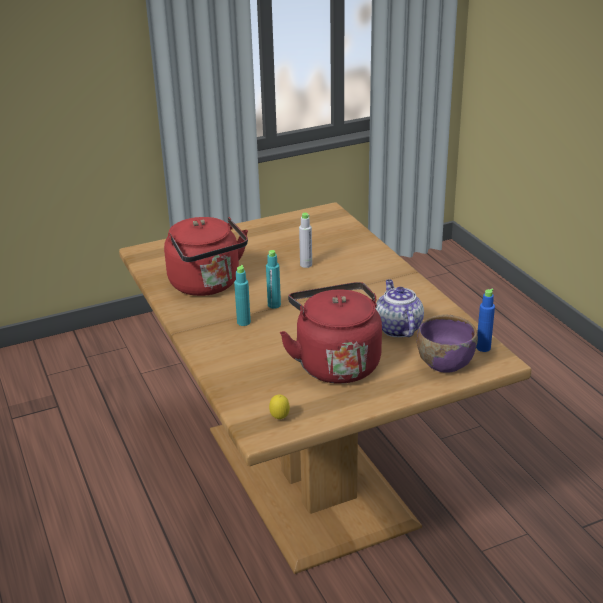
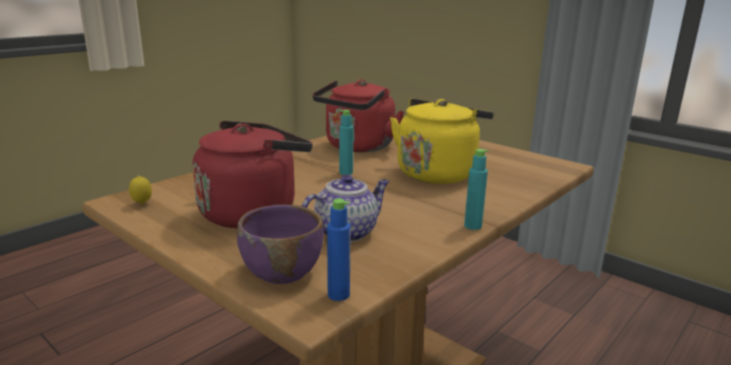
camera: 65 degrees right, 10 degrees down
turquoise bottle [234,265,251,326] -> turquoise bottle moved to [464,149,489,230]
grey bottle [299,213,312,268] -> yellow kettle [390,99,494,184]

